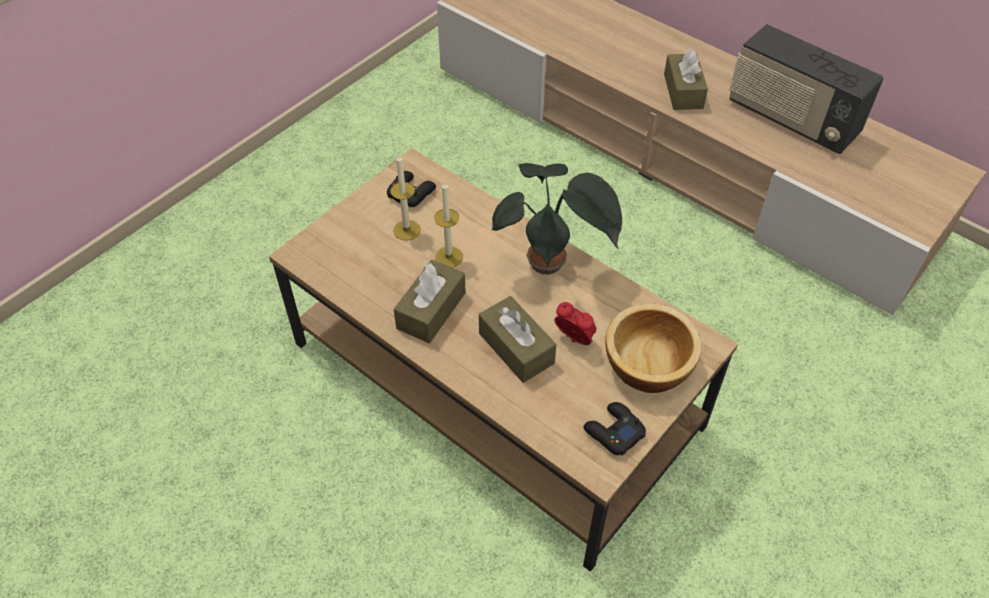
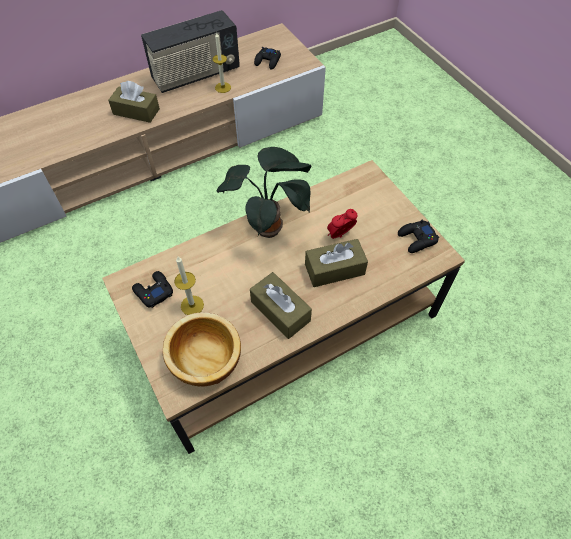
camera: 70 degrees left, 5 degrees up
candle [434,181,463,268] -> candle moved to [213,33,231,93]
bowl [605,303,701,393] -> bowl moved to [163,312,241,386]
none -> black game controller [254,47,281,70]

